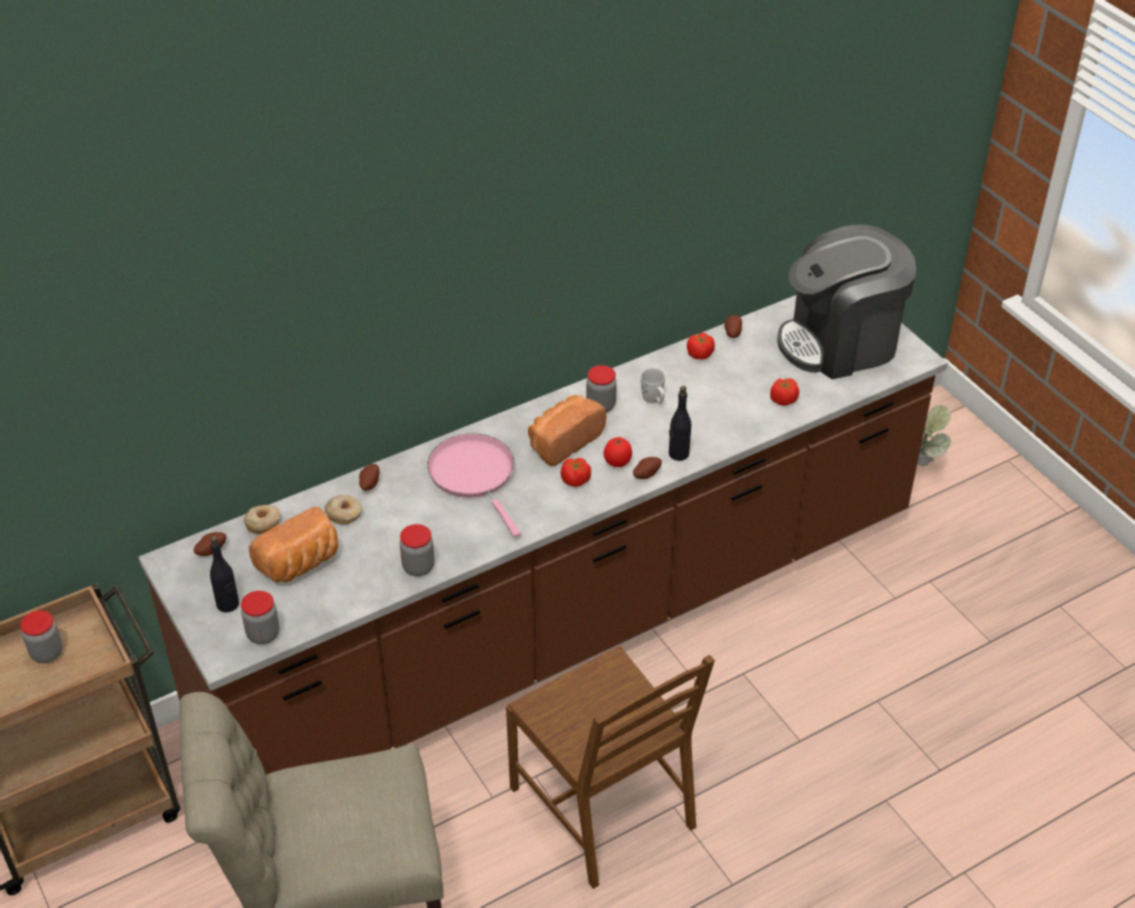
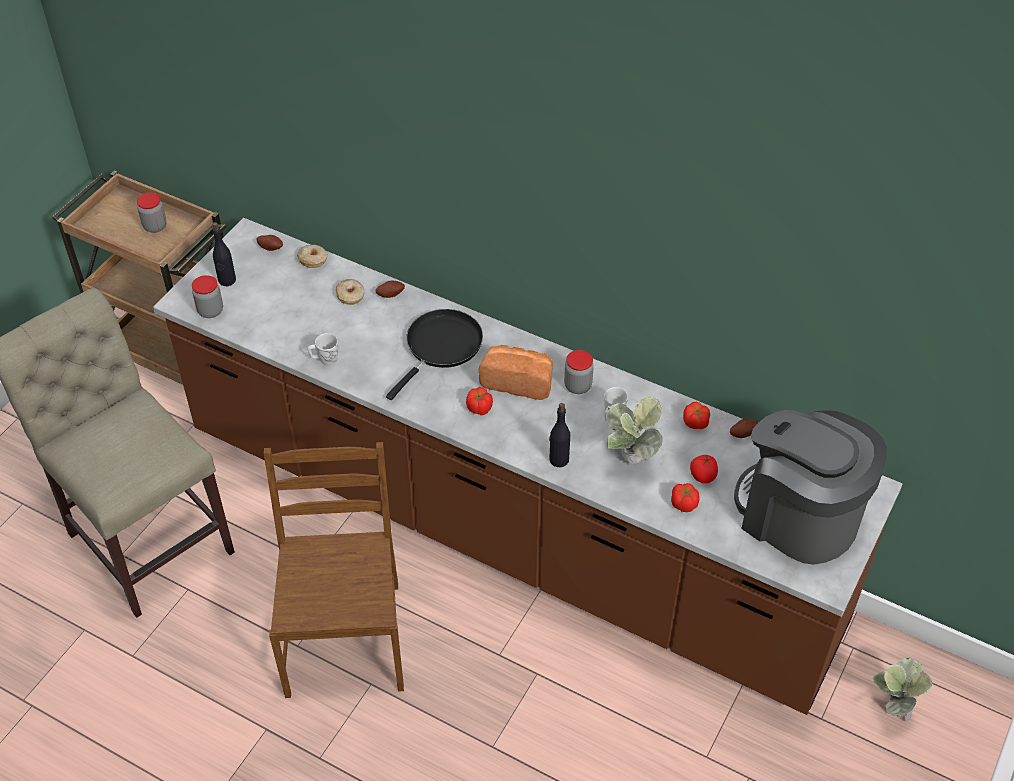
camera: 60 degrees right, 5 degrees up
bread [249,507,338,583] -> none
jar [400,524,435,576] -> white mug [308,333,338,366]
pink frying pan [427,433,521,537] -> black frying pan [386,309,483,400]
brown chair [506,645,715,889] -> brown chair turned 150 degrees clockwise [264,442,404,698]
tomato [604,437,632,467] -> tomato moved to [690,455,718,483]
potato [633,457,662,479] -> none
none -> potted plant [606,397,663,464]

